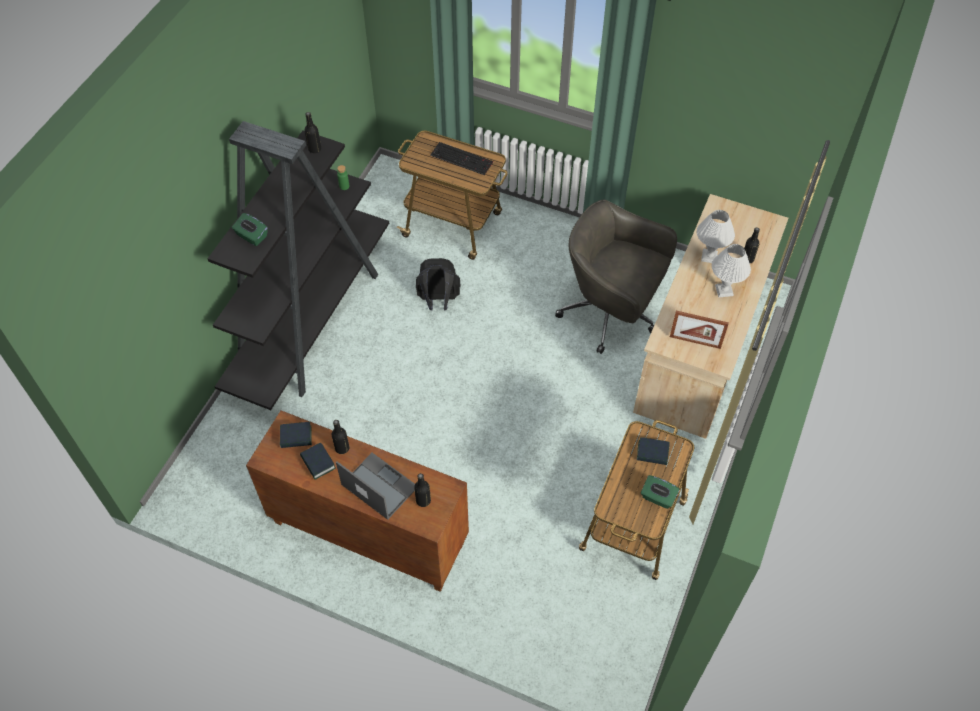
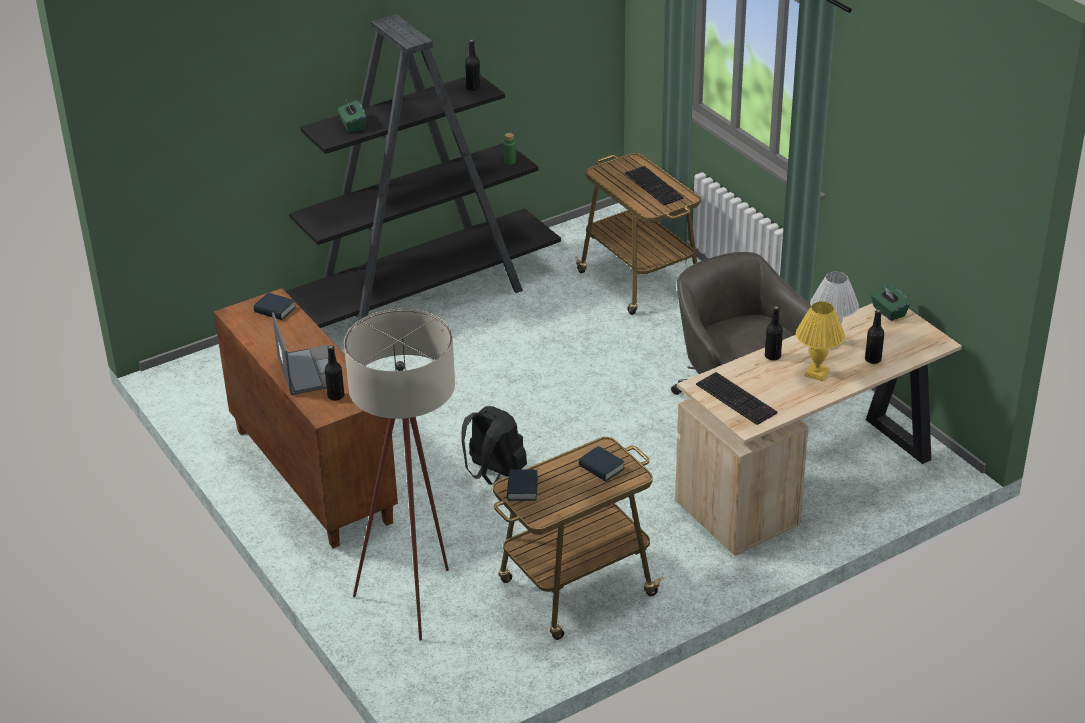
camera: 35 degrees right, 20 degrees down
book [300,443,336,480] -> book moved to [507,470,538,501]
black bottle [332,420,349,454] -> black bottle moved to [765,306,783,360]
black backpack [416,258,460,311] -> black backpack moved to [462,406,527,485]
green tissue box [641,475,680,509] -> green tissue box moved to [871,285,910,321]
picture frame [670,311,729,349] -> keyboard [696,372,777,425]
white table lamp [712,244,751,297] -> yellow table lamp [796,302,845,381]
none -> beige floor lamp [344,309,455,641]

